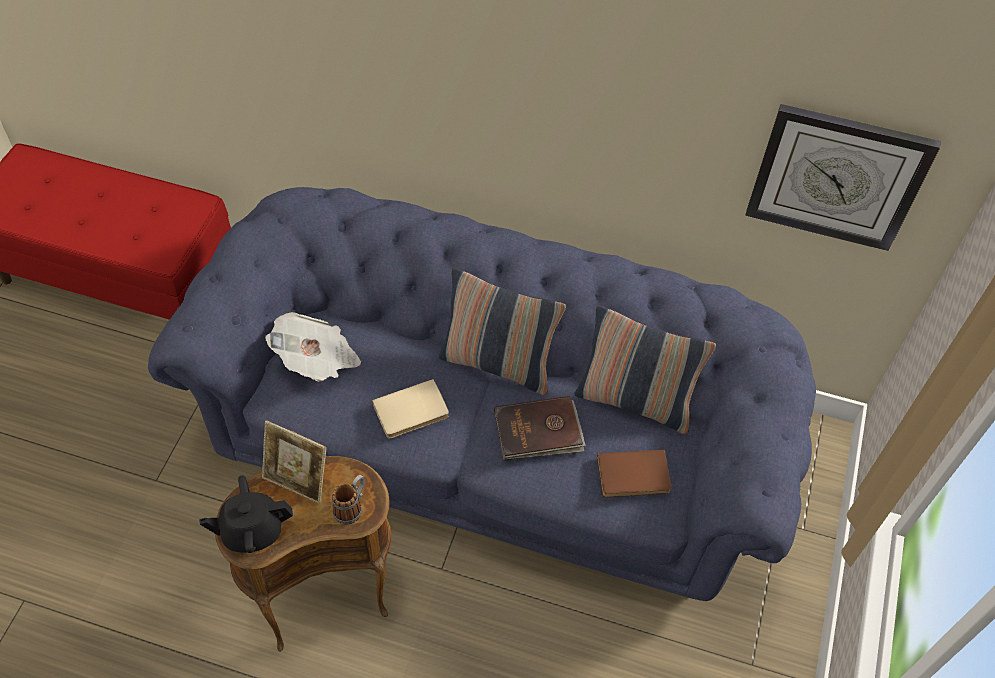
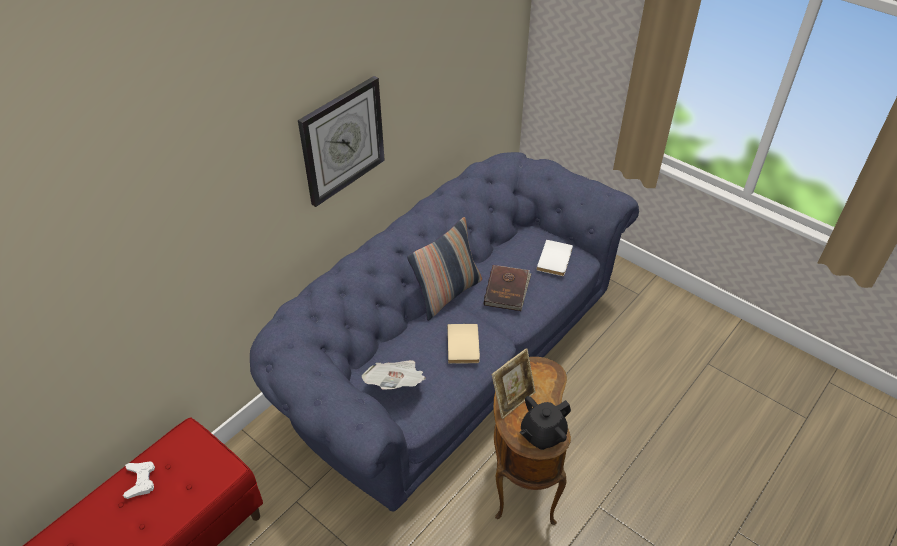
camera: 65 degrees left, 10 degrees down
black teapot [199,475,293,553] -> black teapot turned 45 degrees clockwise [520,396,571,450]
mug [332,475,365,525] -> none
pillow [575,305,716,434] -> none
brown book [597,450,672,497] -> white book [536,240,573,276]
wall clock [745,104,941,251] -> wall clock moved to [298,76,385,207]
none -> white game controller [123,461,155,499]

